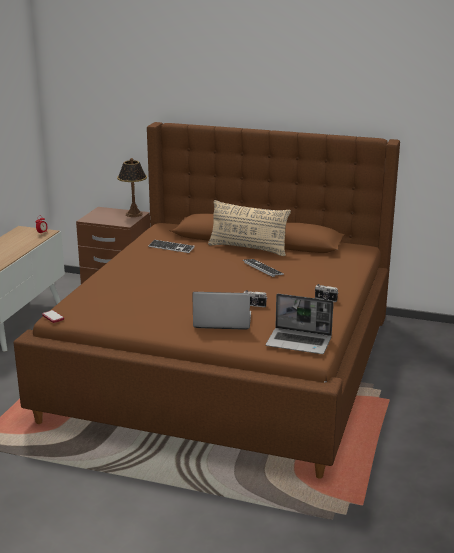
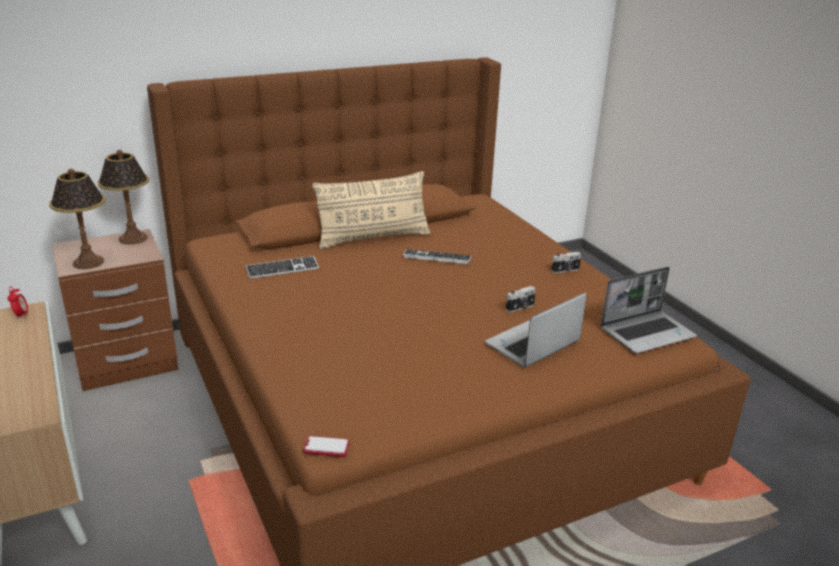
camera: 45 degrees left, 5 degrees up
none -> table lamp [49,169,105,269]

